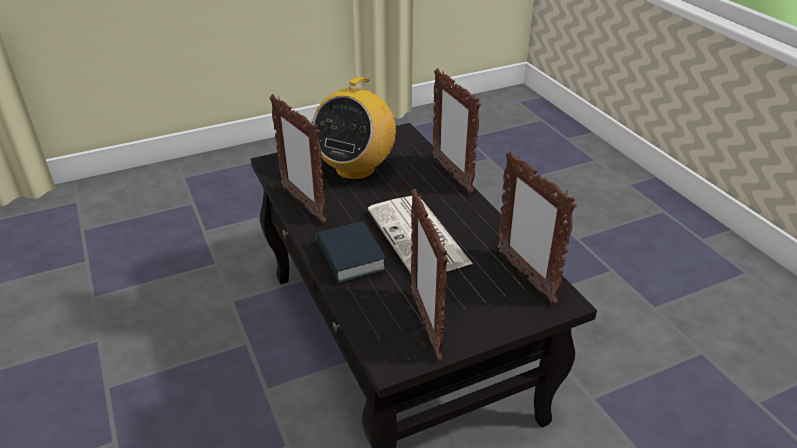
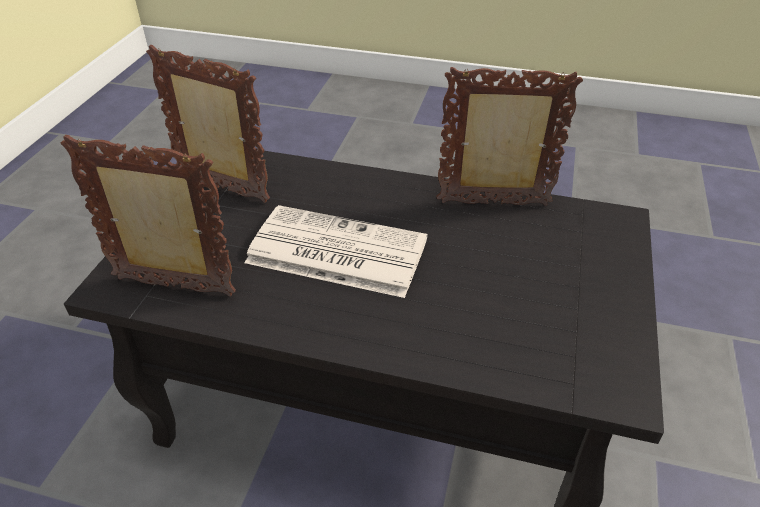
camera: 130 degrees right, 5 degrees up
radio [312,77,396,180] -> none
book [316,221,386,284] -> none
picture frame [432,68,481,193] -> none

